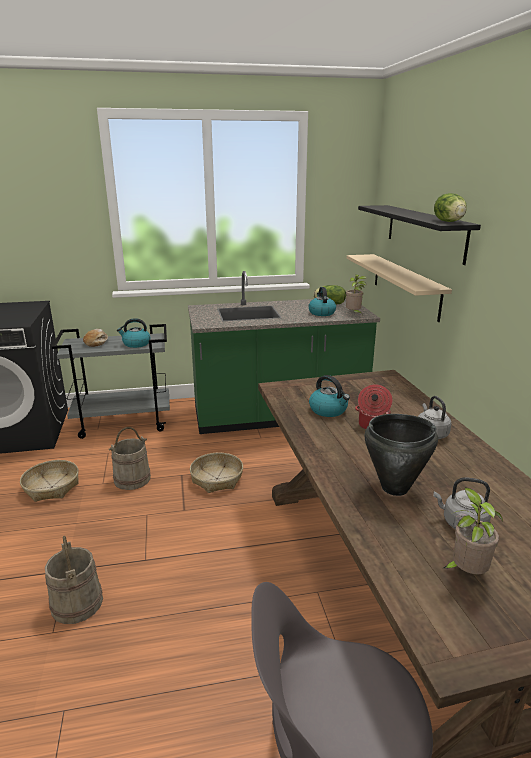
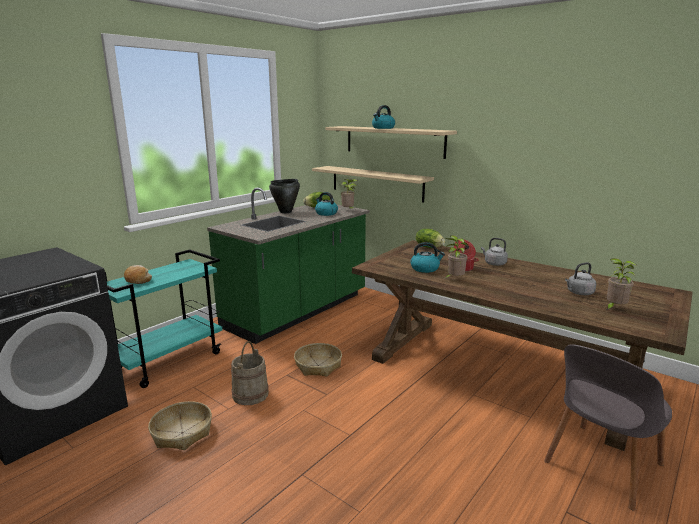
camera: 40 degrees left, 5 degrees down
beige bucket [45,536,103,624] -> none
grey cart [52,324,170,439] -> turquoise cart [105,249,222,388]
kettle [117,318,150,348] -> kettle moved to [372,105,395,129]
black shelf [358,205,481,265] -> beige shelf [326,126,457,159]
black cooking pot [364,414,438,496] -> black cooking pot moved to [269,179,300,213]
lettuce [434,193,467,222] -> lettuce moved to [416,229,445,248]
none -> potted plant [444,235,468,279]

